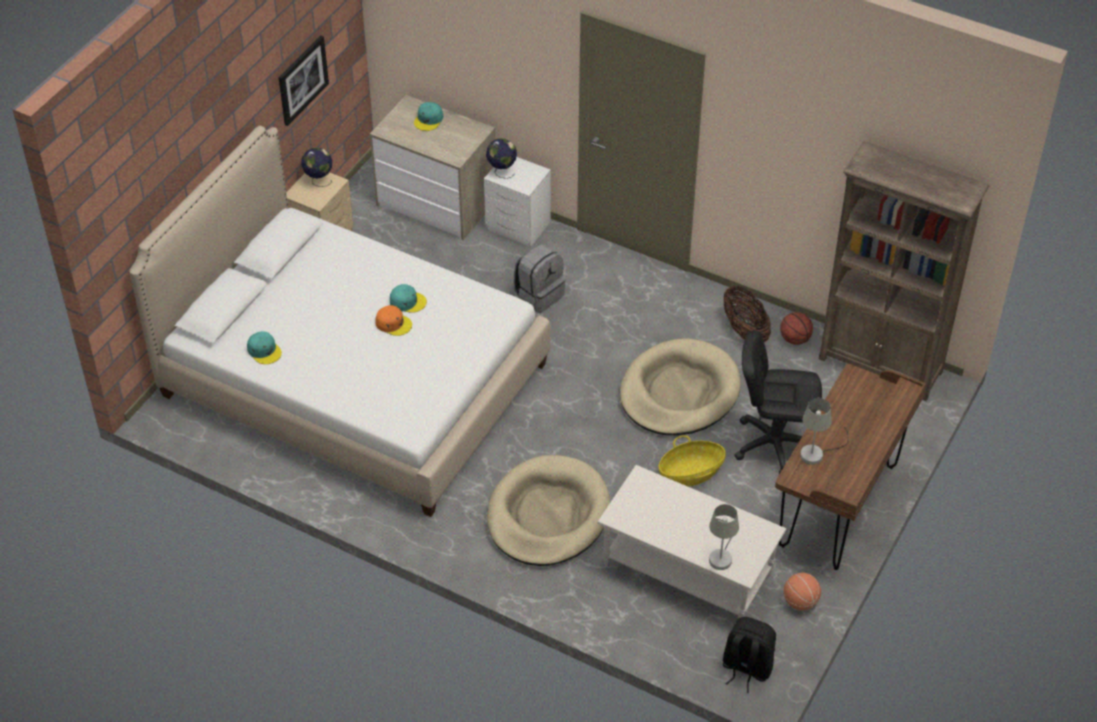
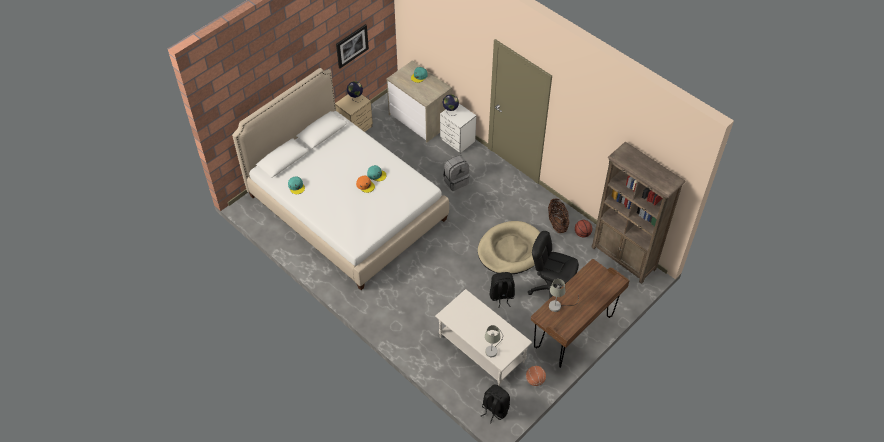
camera: 15 degrees right, 5 degrees up
beige dog bed [487,455,610,566] -> none
basket [659,435,726,486] -> black backpack [490,272,515,307]

